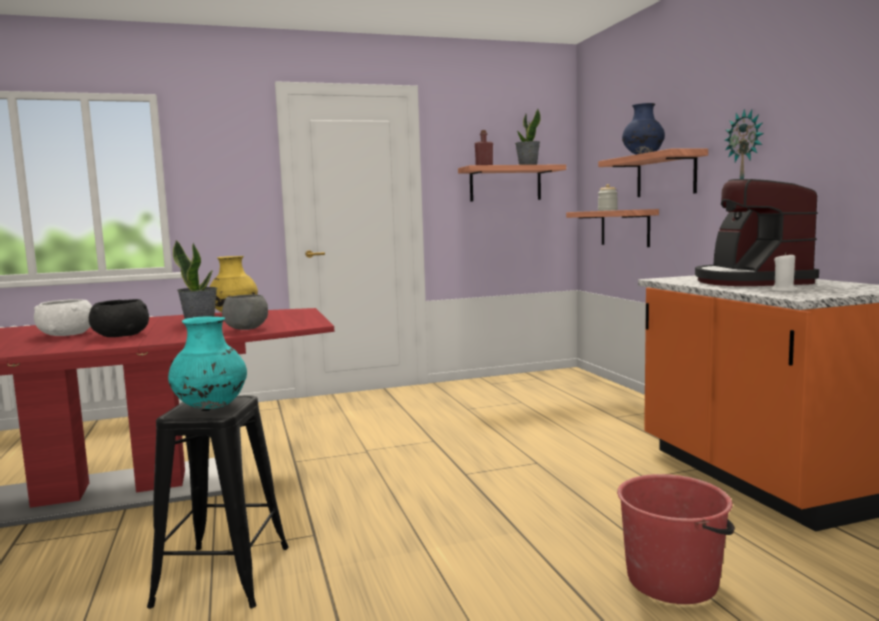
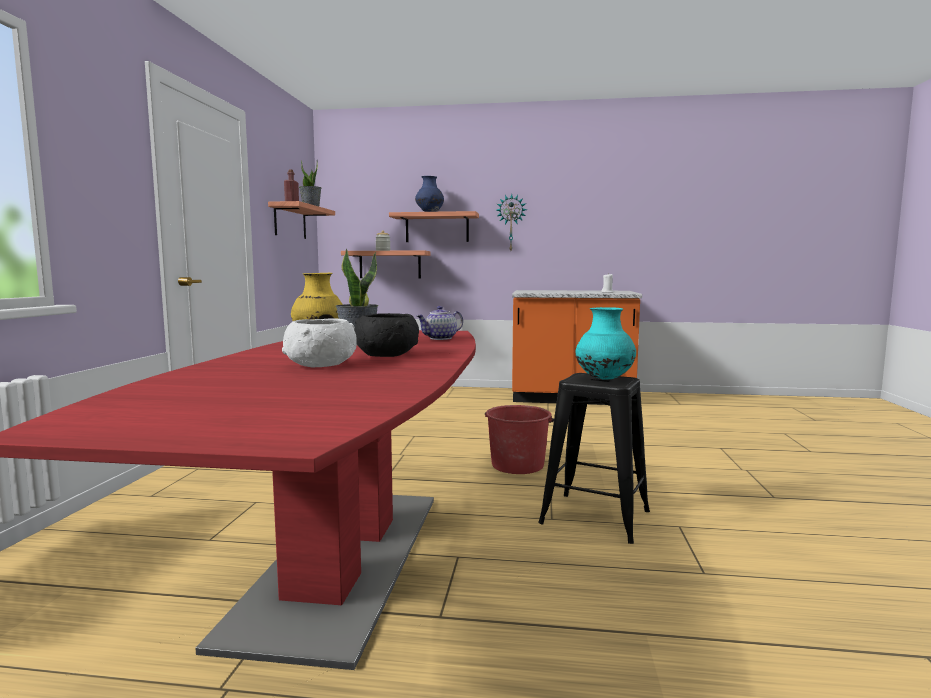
camera: 65 degrees left, 0 degrees up
grey bowl [222,295,268,330] -> teapot [417,306,463,340]
red bucket [617,474,735,604] -> red bucket moved to [485,405,554,474]
coffee machine [695,179,819,286] -> none

